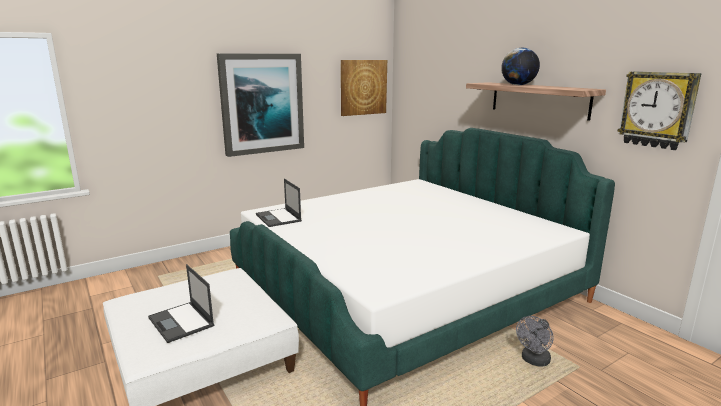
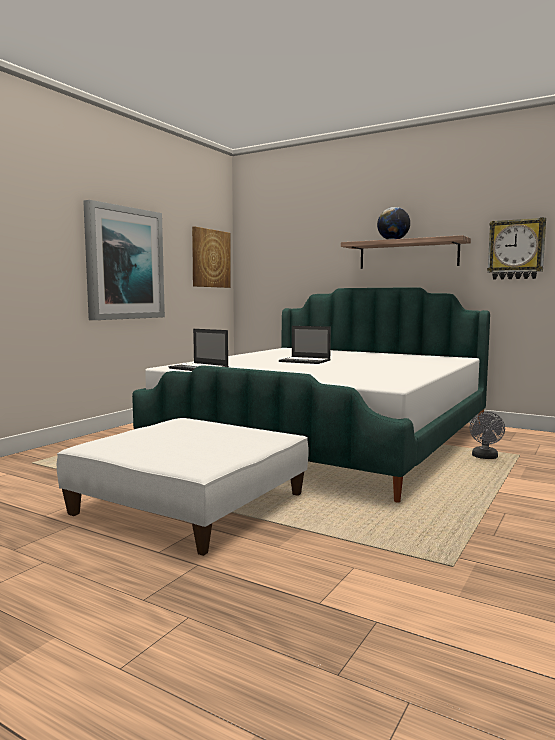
camera: 25 degrees left, 10 degrees down
laptop [148,264,214,343] -> laptop moved to [279,326,331,364]

